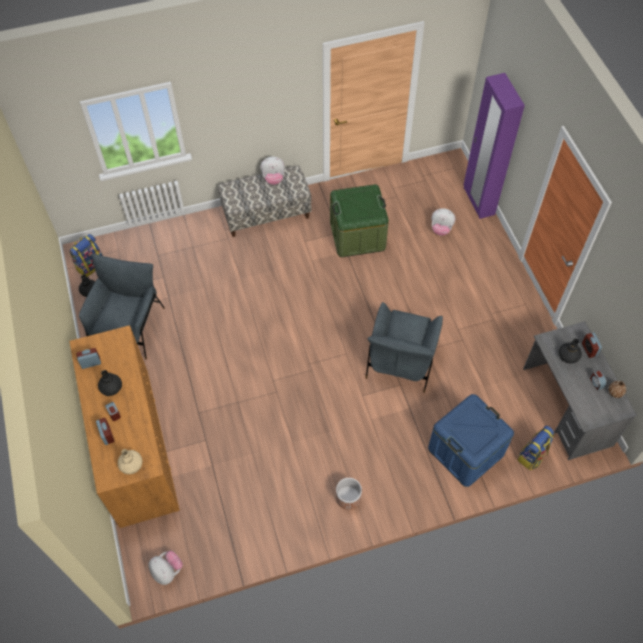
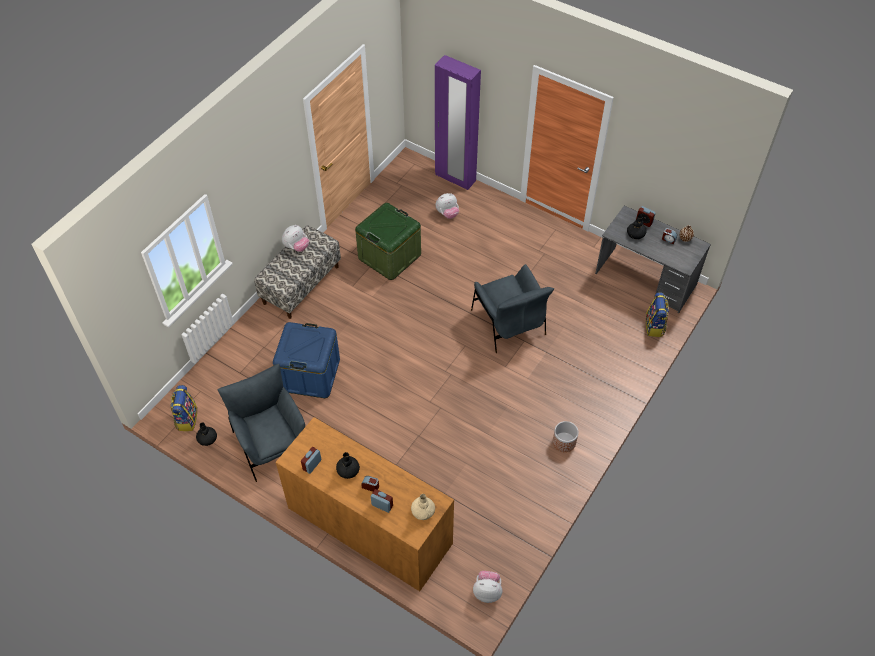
camera: 40 degrees left, 5 degrees down
blue storage box [428,394,514,487] -> blue storage box moved to [273,322,340,398]

